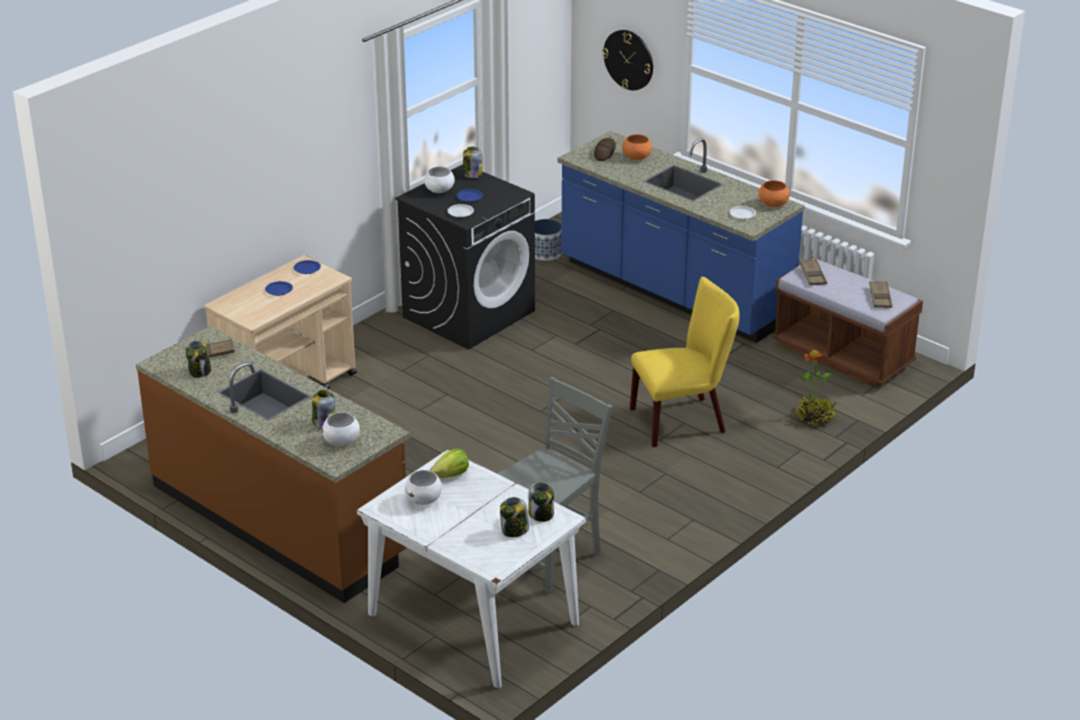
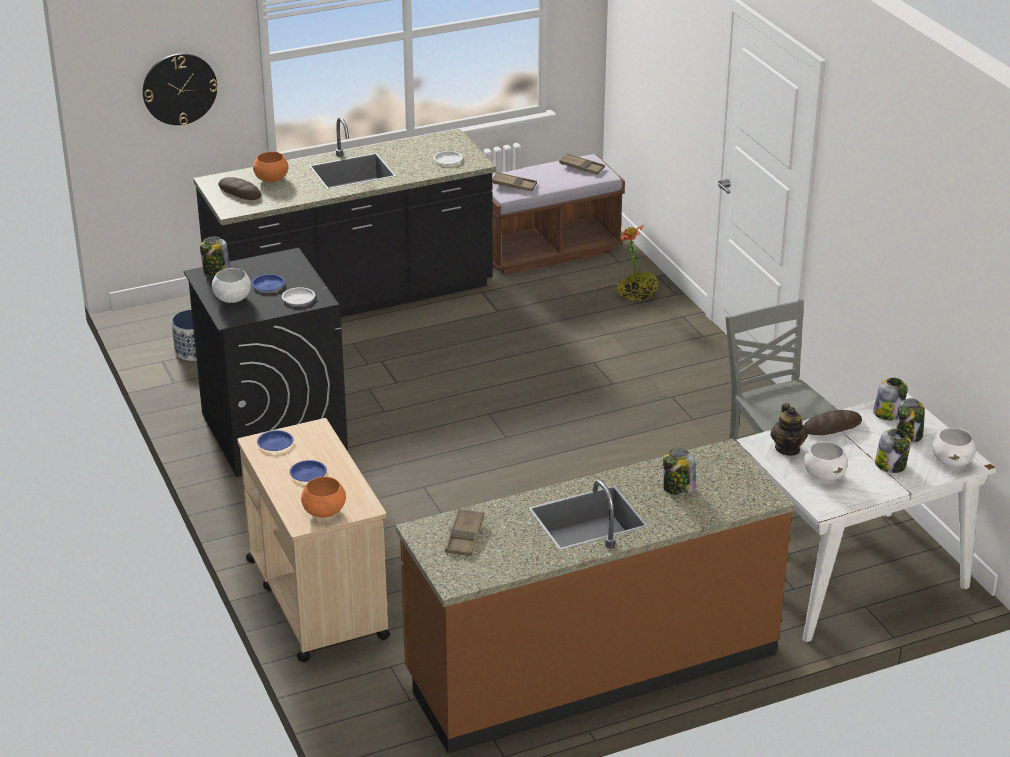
camera: 65 degrees left, 0 degrees up
jar [186,340,211,378] -> jar moved to [875,429,911,473]
white bowl [322,412,360,446] -> white bowl moved to [932,428,976,467]
lettuce [430,449,469,478] -> teapot [770,403,808,456]
blue counter [558,131,805,343] -> black counter [193,117,496,317]
yellow chair [630,277,740,447] -> none
orange bowl [759,180,790,207] -> orange bowl moved to [301,477,346,518]
none -> bread [804,410,862,435]

